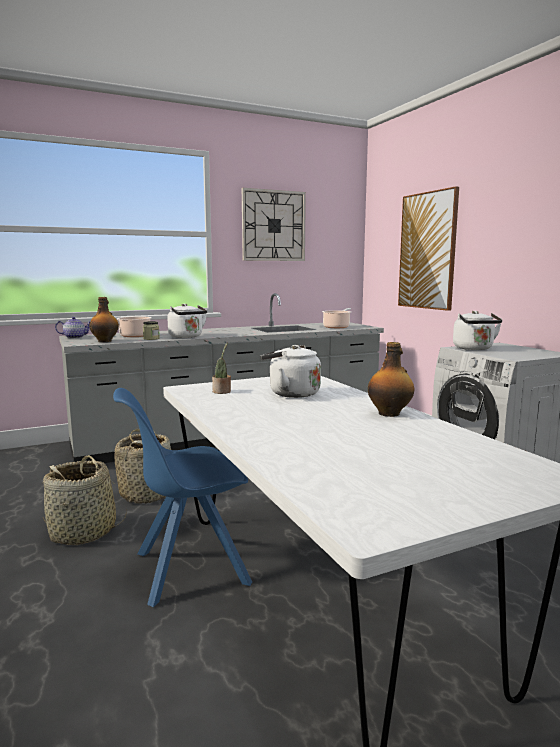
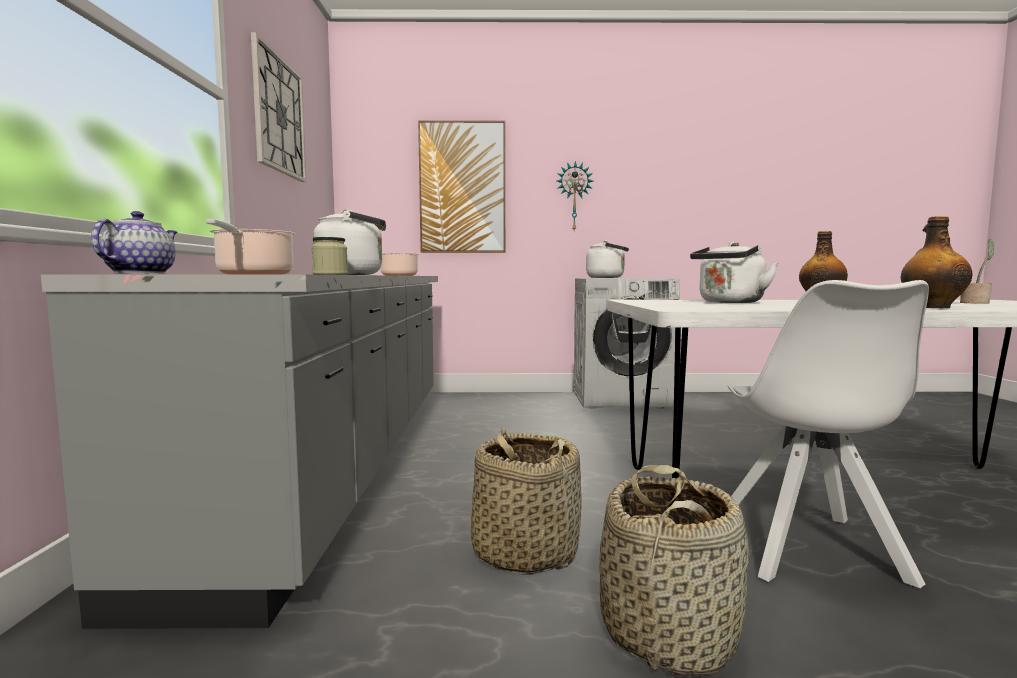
camera: 65 degrees left, 5 degrees down
bottle [89,297,119,342] -> bottle moved to [901,216,972,308]
blue chair [113,388,252,607] -> white chair [727,280,929,588]
potted plant [212,343,231,394] -> potted plant moved to [960,239,995,304]
none -> wall clock [557,161,593,231]

